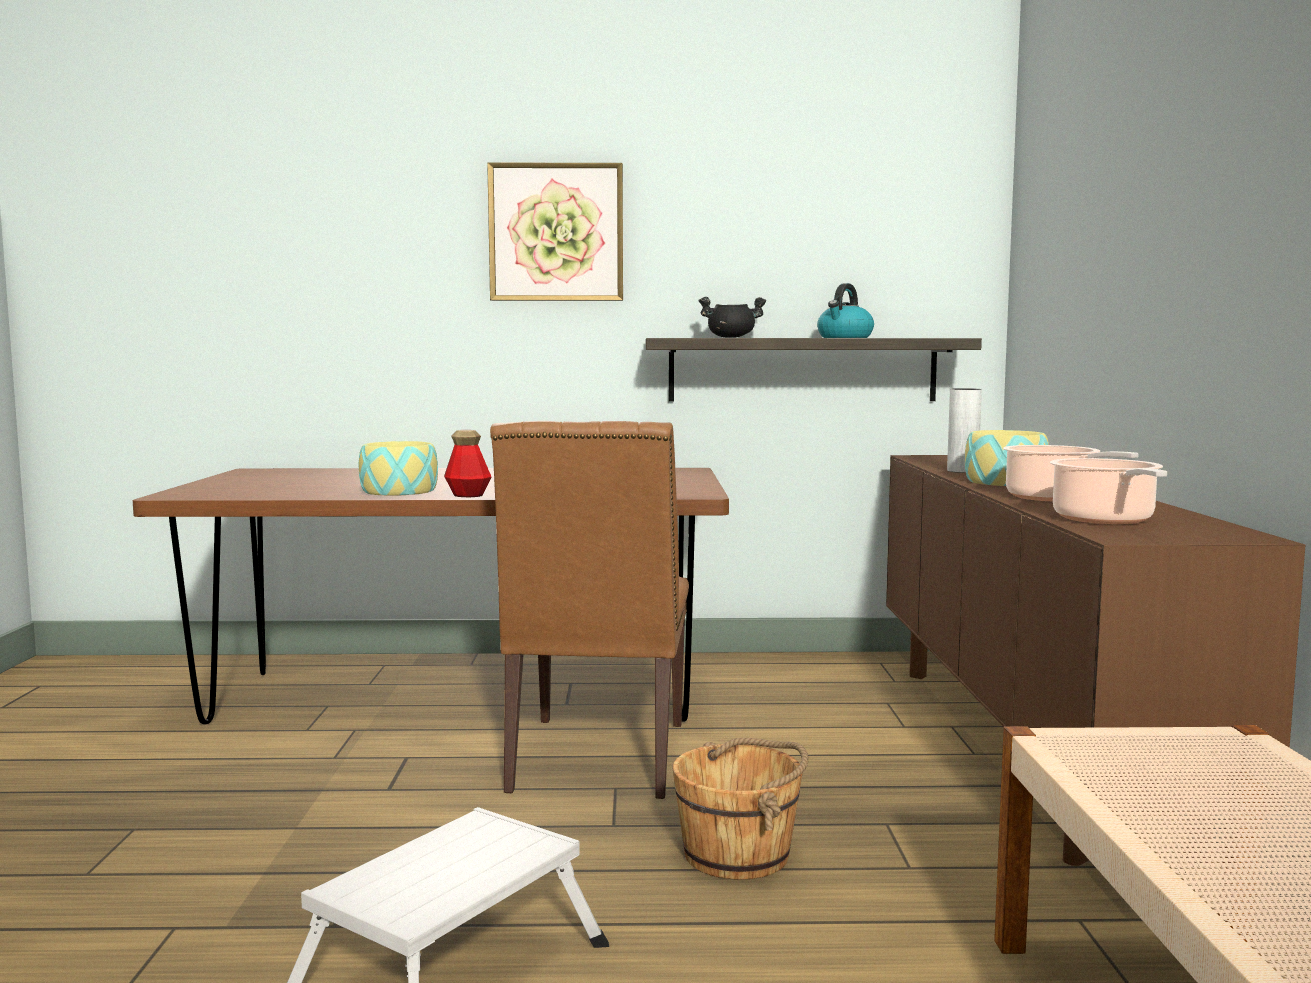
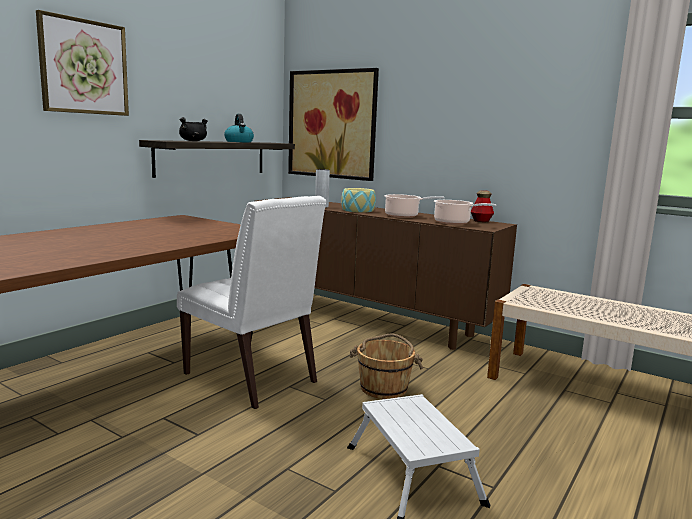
camera: 55 degrees left, 5 degrees up
bowl [359,441,438,496] -> none
bottle [444,430,491,497] -> bottle moved to [471,190,494,222]
brown chair [490,421,689,799] -> white chair [177,196,327,409]
none -> picture [288,68,379,181]

